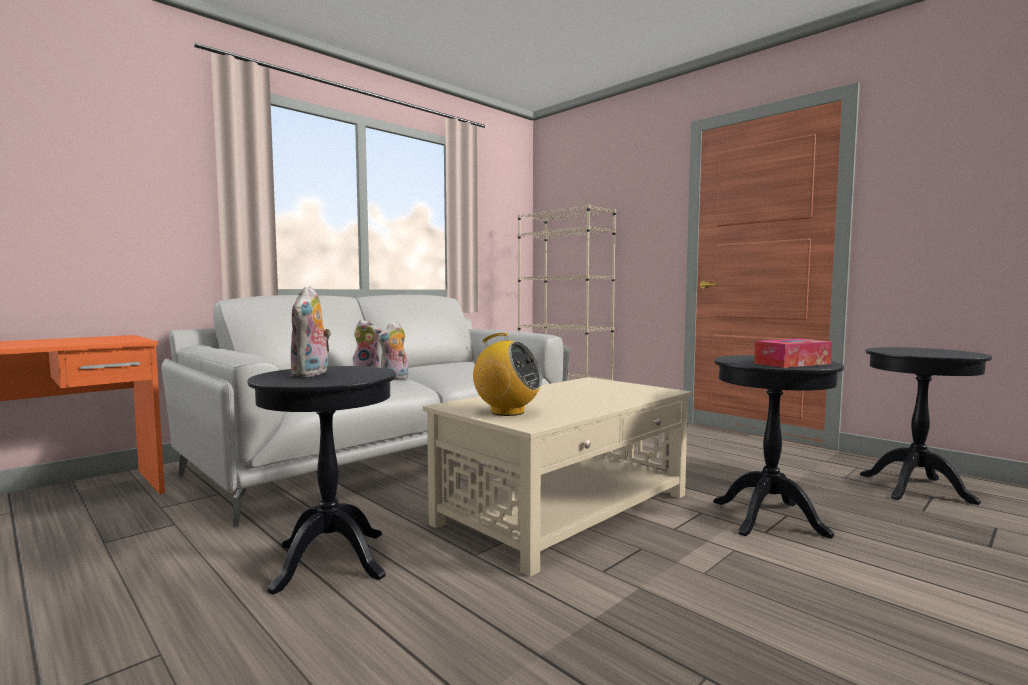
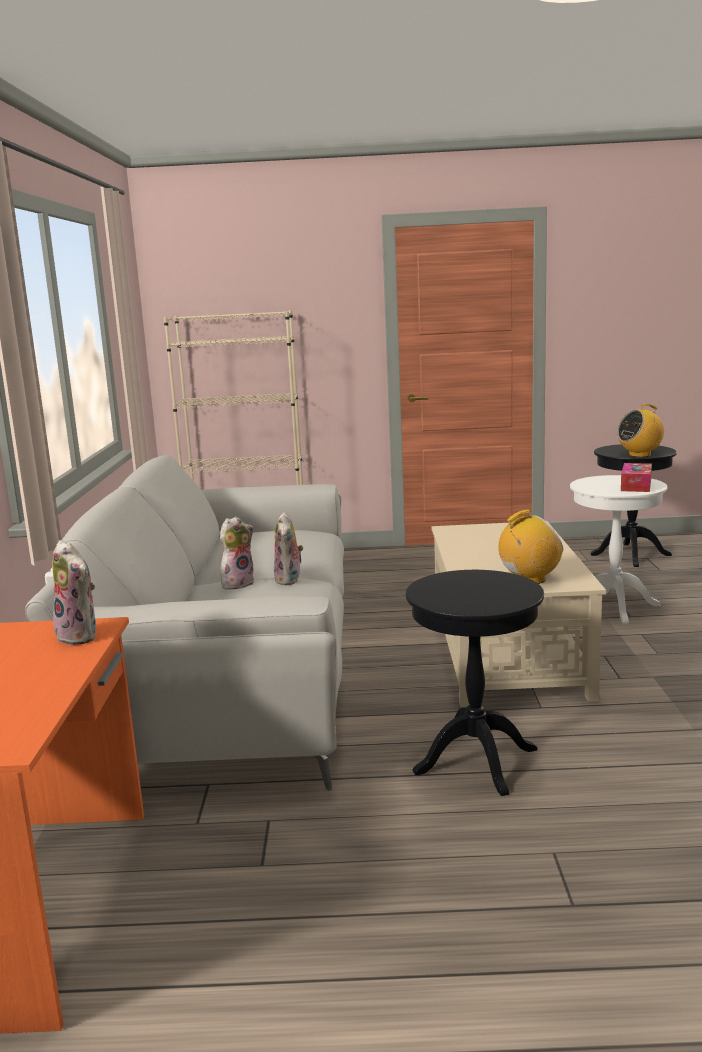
camera: 45 degrees left, 10 degrees up
plush toy [290,286,331,377] -> plush toy moved to [52,540,96,646]
black side table [713,355,844,538] -> white side table [570,475,667,624]
none -> radio [617,404,664,457]

